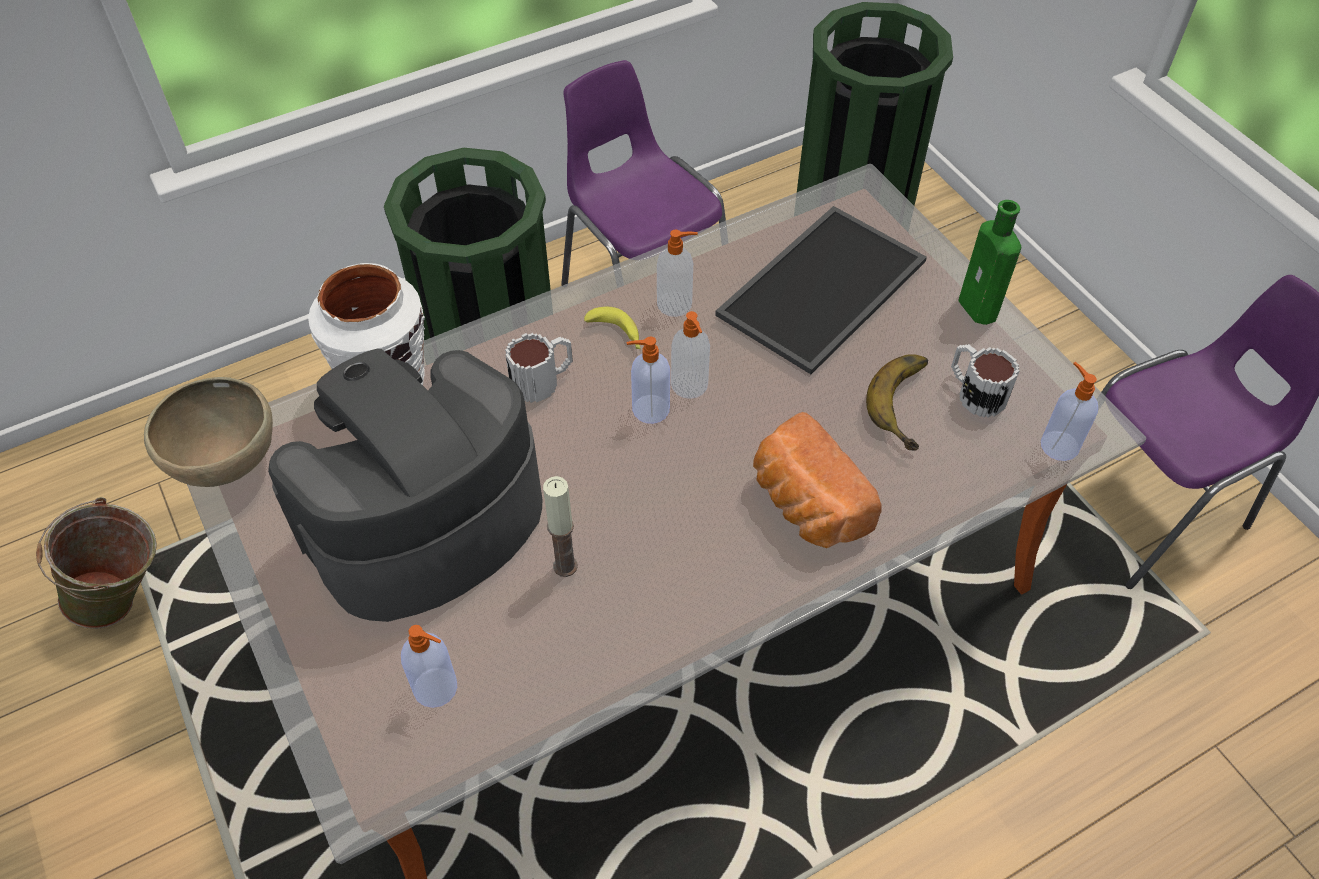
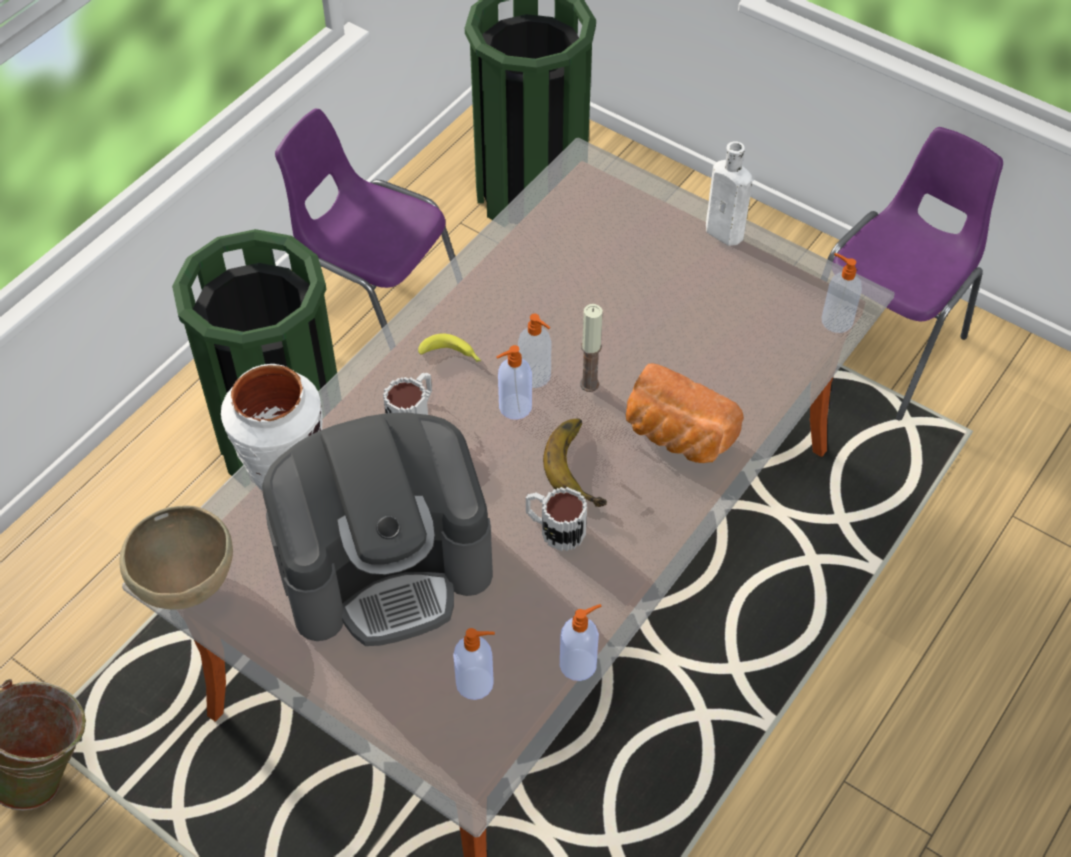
camera: 25 degrees left, 0 degrees up
coffee machine [268,349,542,622] -> coffee machine turned 135 degrees counterclockwise [262,412,493,646]
candle [543,476,578,577] -> candle moved to [580,304,603,392]
soap dispenser [657,230,698,317] -> soap dispenser moved to [560,604,601,681]
tray [715,206,927,374] -> none
banana [866,354,928,451] -> banana moved to [543,419,607,507]
mug [951,344,1019,418] -> mug moved to [526,487,587,551]
green bottle [958,200,1021,325] -> white bottle [706,141,752,246]

